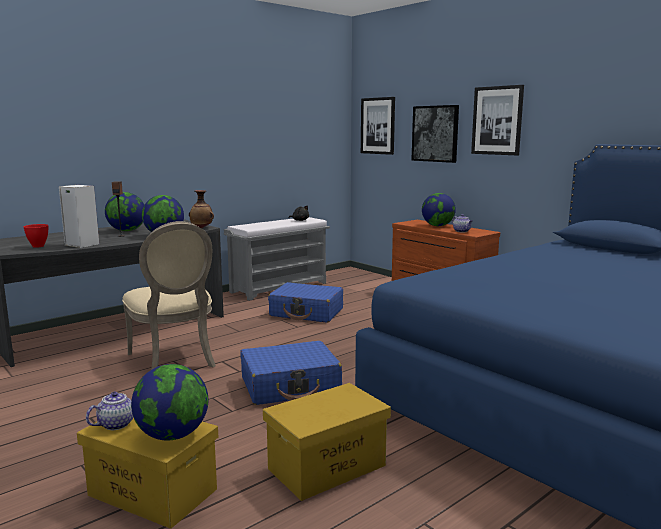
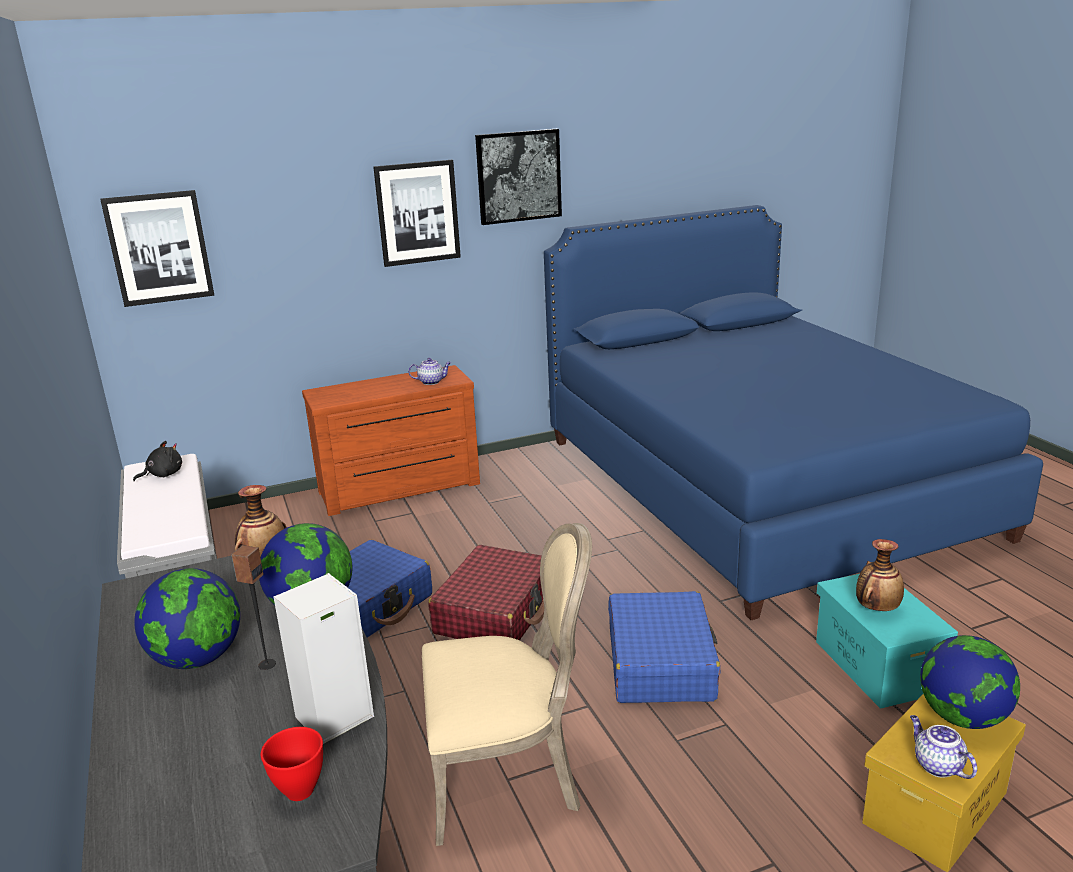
camera: 70 degrees left, 10 degrees up
yellow storage box [263,383,391,501] -> turquoise storage box [816,574,958,709]
picture [412,105,459,163] -> picture moved to [475,129,562,225]
globe [422,193,456,226] -> none
none -> red suitcase [428,545,544,641]
none -> vase [856,539,904,611]

